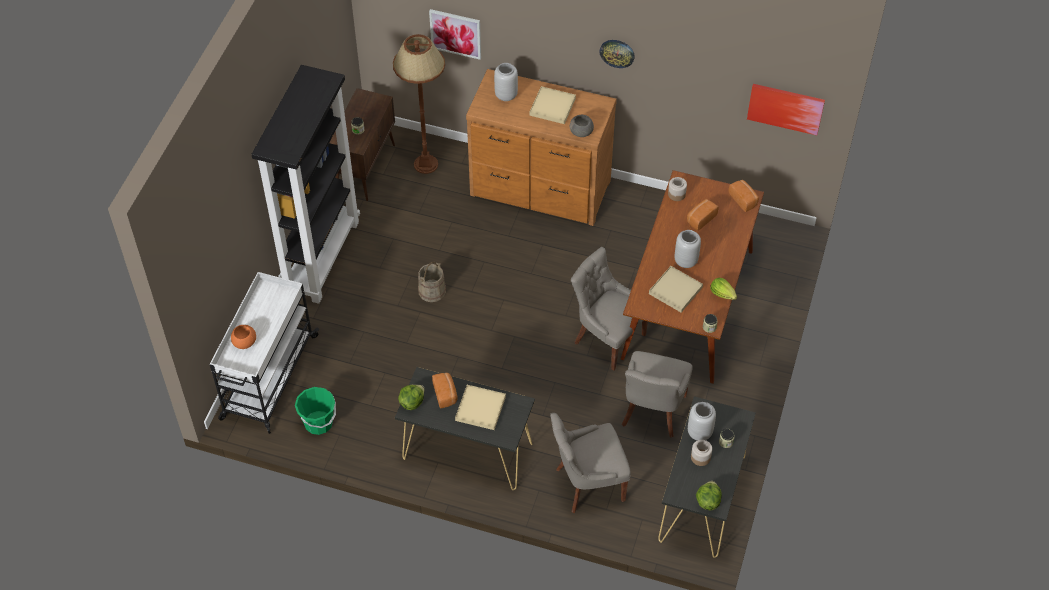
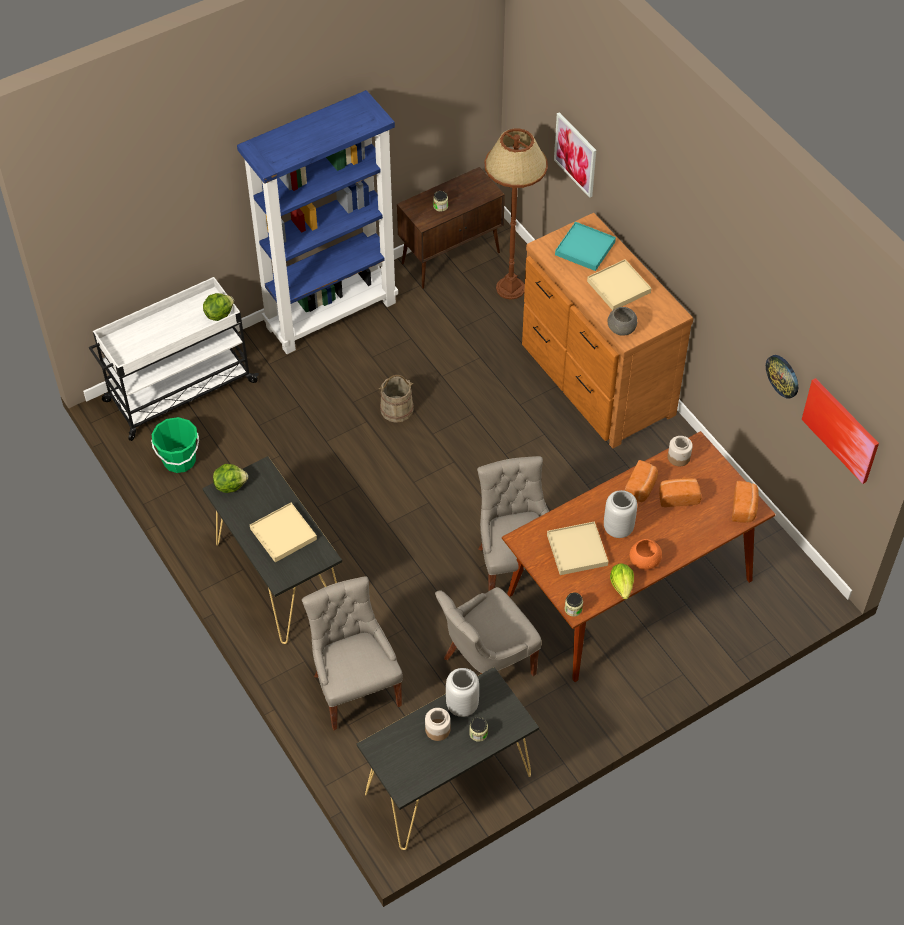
camera: 40 degrees right, 0 degrees up
orange bowl [231,325,256,349] -> orange bowl moved to [630,539,662,570]
black bookcase [251,65,360,304] -> blue bookcase [237,90,398,354]
bread [432,373,457,408] -> bread moved to [625,460,658,502]
grey vase [494,63,518,101] -> turquoise tray [555,222,616,271]
grey chair [550,413,631,513] -> grey chair turned 45 degrees clockwise [302,576,403,730]
wall clock [599,40,635,68] -> wall clock moved to [766,355,798,399]
lettuce [696,481,722,510] -> lettuce moved to [203,293,234,321]

